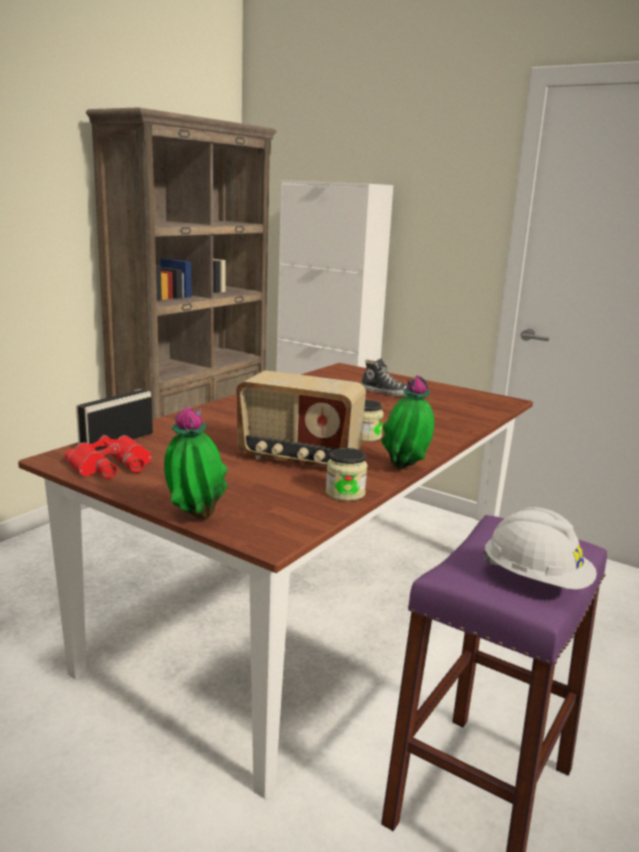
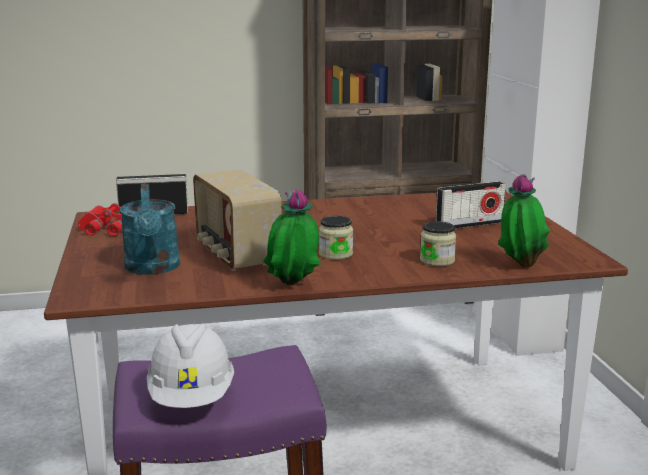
camera: 45 degrees right, 0 degrees up
potted plant [164,407,228,519] -> potted plant moved to [498,174,550,268]
jar [326,448,367,501] -> jar moved to [420,221,456,266]
shoe [361,358,407,397] -> radio [436,181,506,229]
none -> turquoise watering can [120,184,180,275]

